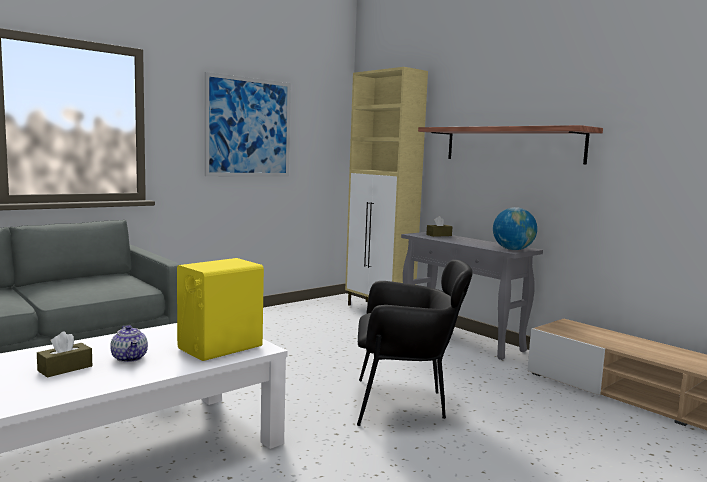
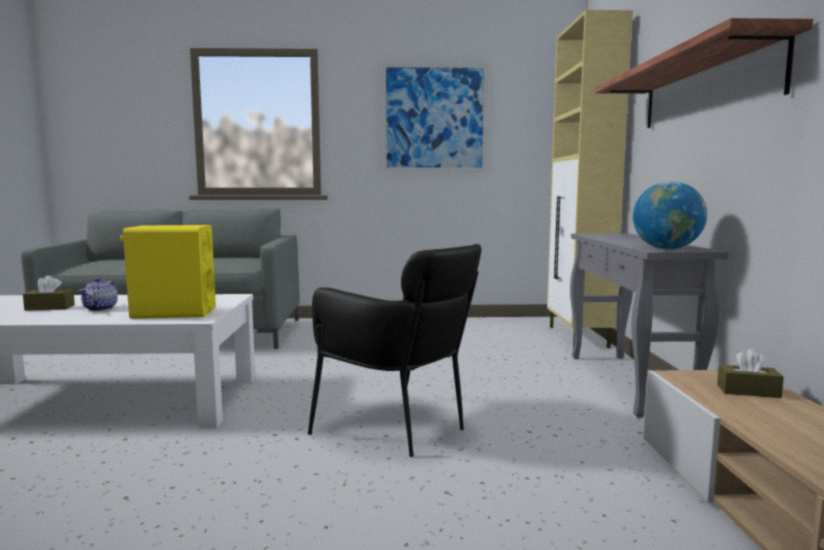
camera: 40 degrees right, 0 degrees up
brown tissue box [426,216,452,237] -> brown tissue box moved to [717,348,784,398]

